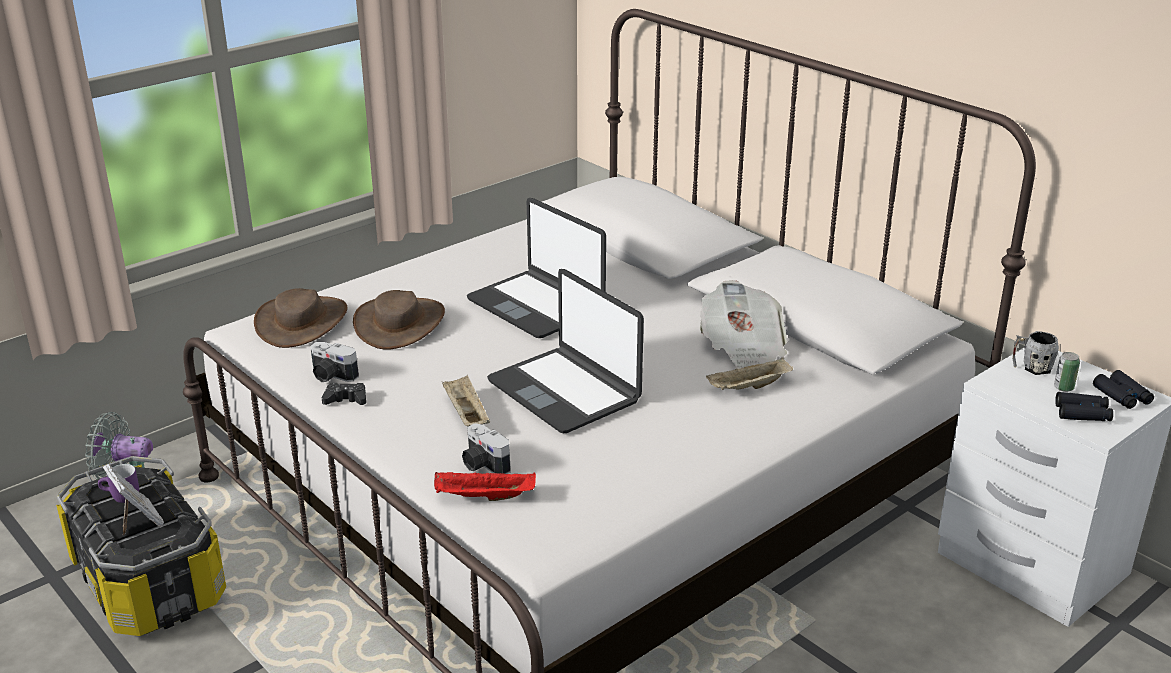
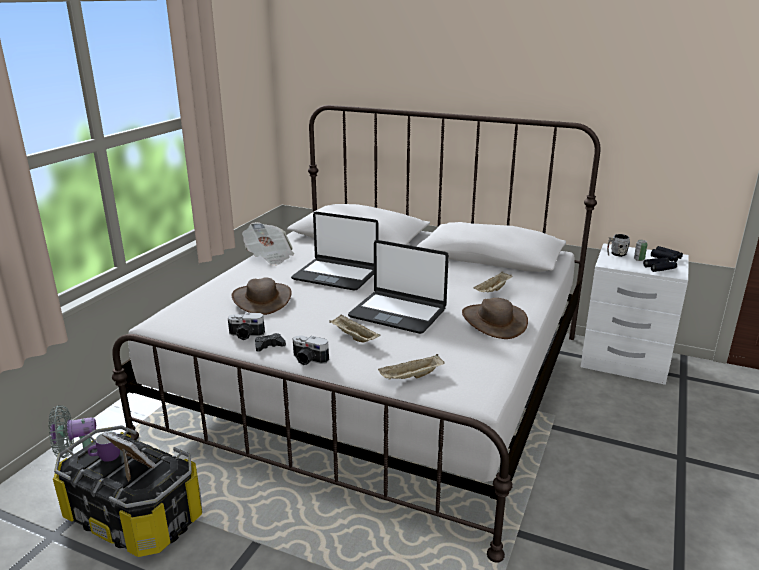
camera: 25 degrees left, 5 degrees down
brown hat [254,288,347,348] -> brown hat moved to [462,298,528,339]
red tray [434,472,536,501] -> beige tray [378,354,444,380]
camera [462,423,511,474] -> camera moved to [293,335,329,365]
newspaper [700,280,787,369] -> newspaper moved to [242,222,294,266]

